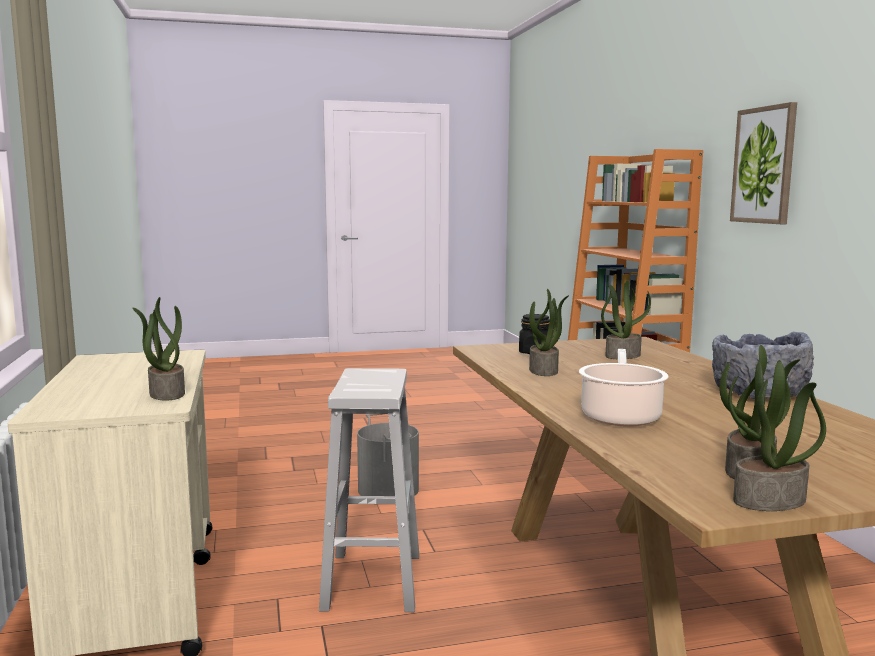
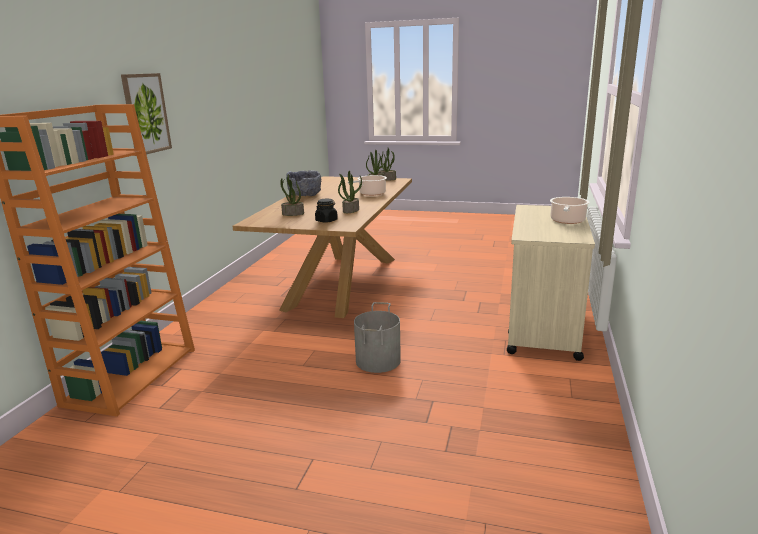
camera: 150 degrees left, 10 degrees up
potted plant [132,297,185,401] -> none
white stool [319,368,419,612] -> none
none -> cooking pot [550,197,590,224]

